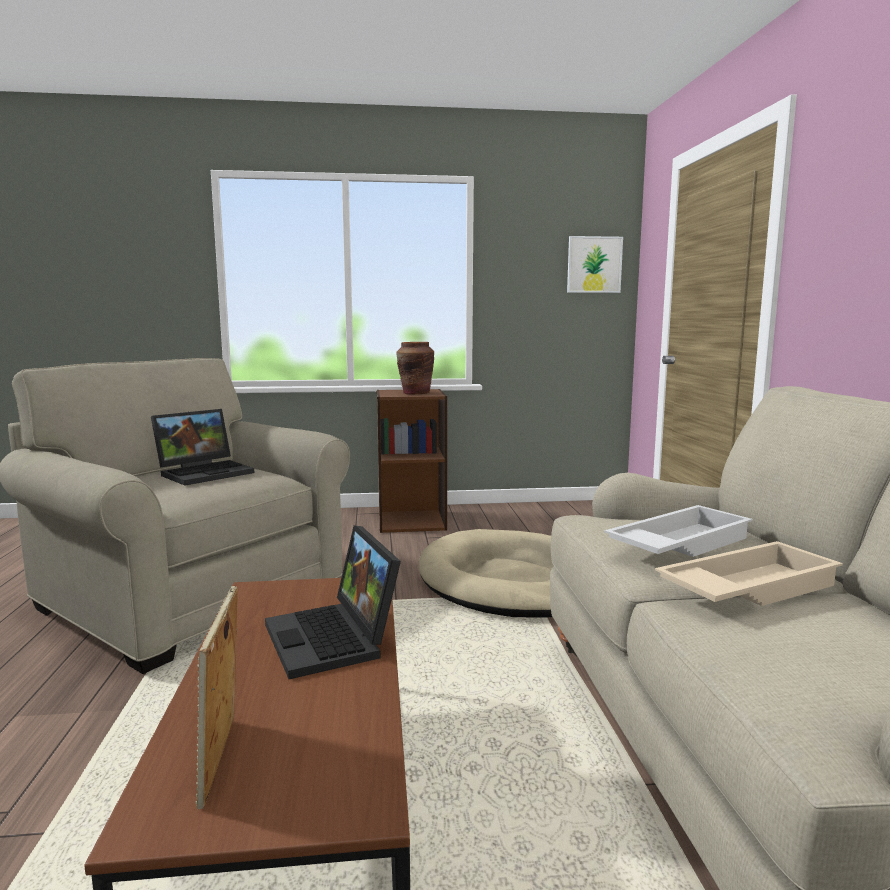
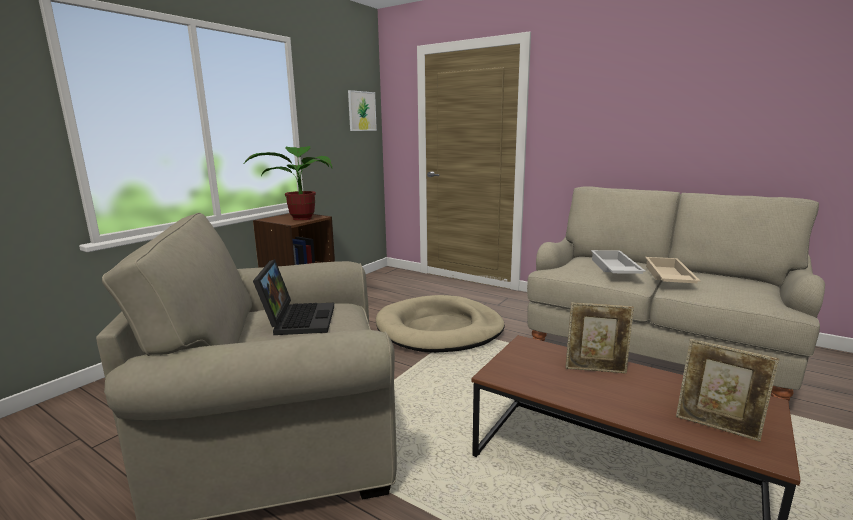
camera: 50 degrees left, 5 degrees up
laptop [265,525,401,679] -> picture frame [566,302,634,374]
brown vase [396,342,434,394] -> potted plant [243,146,332,221]

